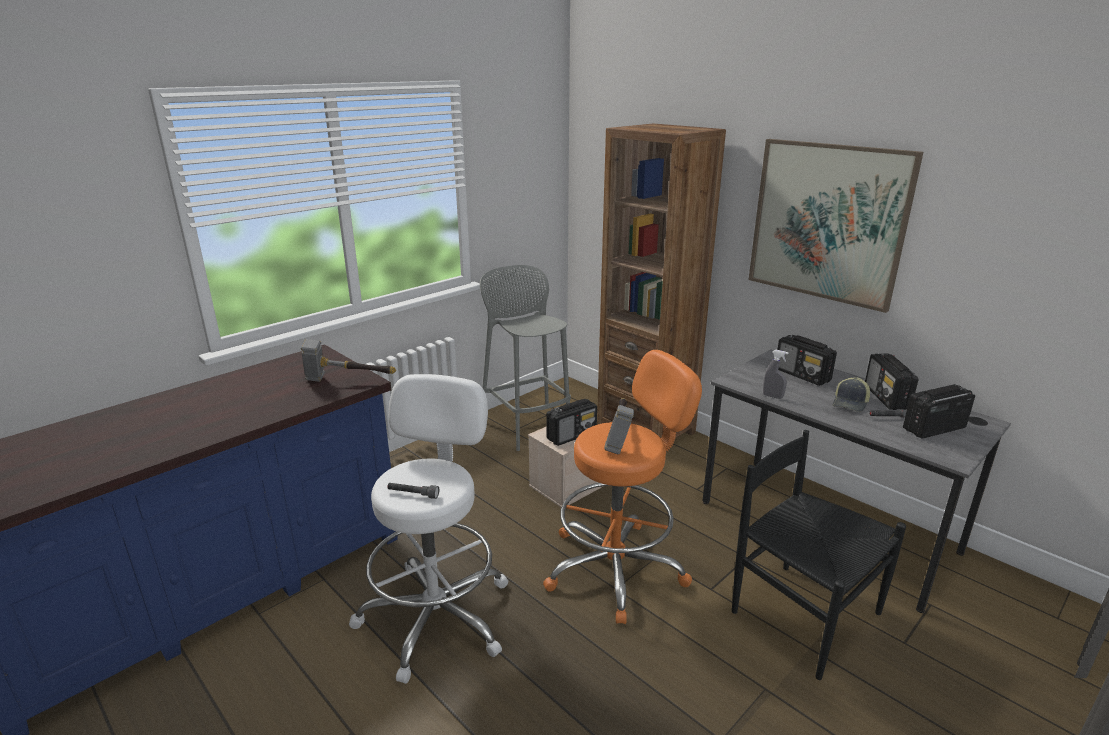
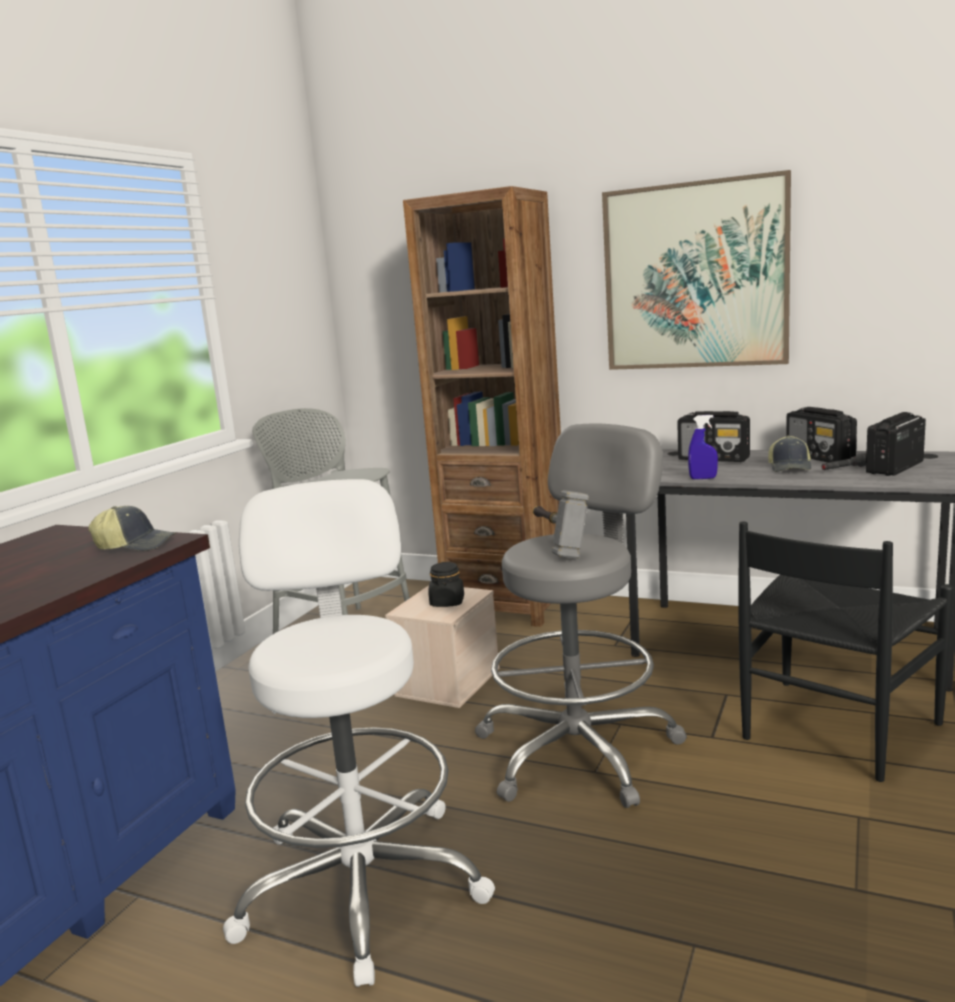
camera: 20 degrees left, 10 degrees down
hammer [301,339,396,382] -> cap [89,506,176,551]
grey flashlight [387,483,439,499] -> none
orange stool [543,350,702,624] -> grey stool [475,423,687,808]
radio [546,399,597,446] -> black jar [429,562,464,607]
black chair [732,430,906,680] -> black chair turned 75 degrees counterclockwise [738,522,954,782]
grey spray bottle [763,350,788,399] -> blue spray bottle [688,415,718,479]

